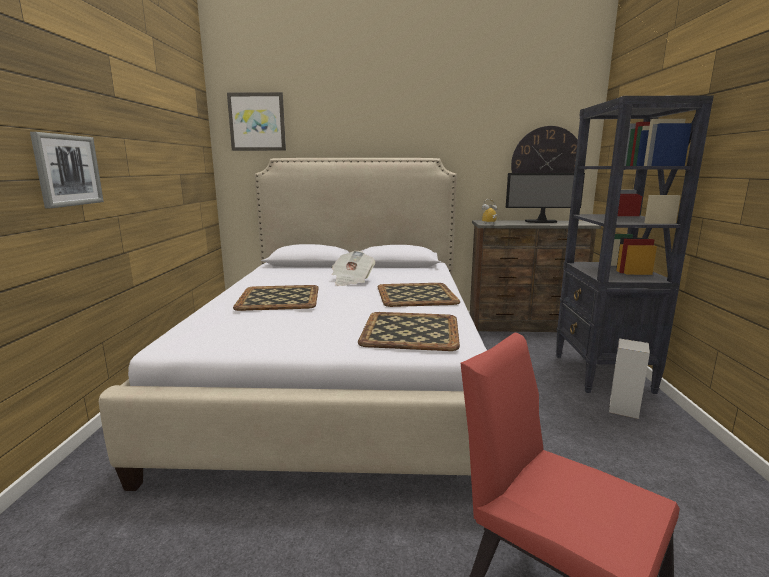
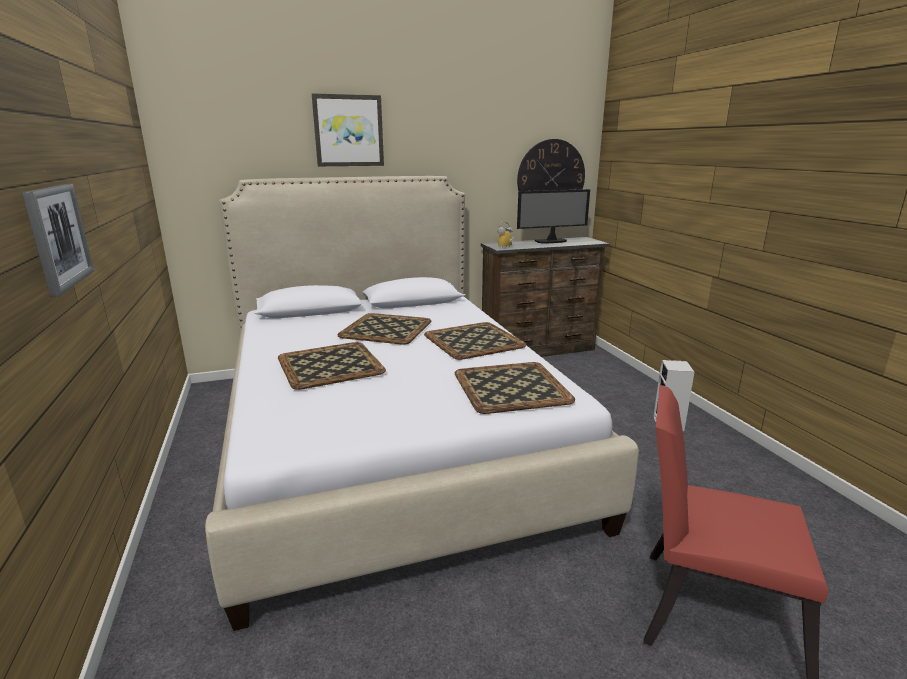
camera: 20 degrees left, 5 degrees up
picture [227,92,286,151] -> picture moved to [312,93,384,166]
newspaper [332,251,375,286] -> tray [337,313,431,345]
black bookcase [556,95,714,394] -> none

